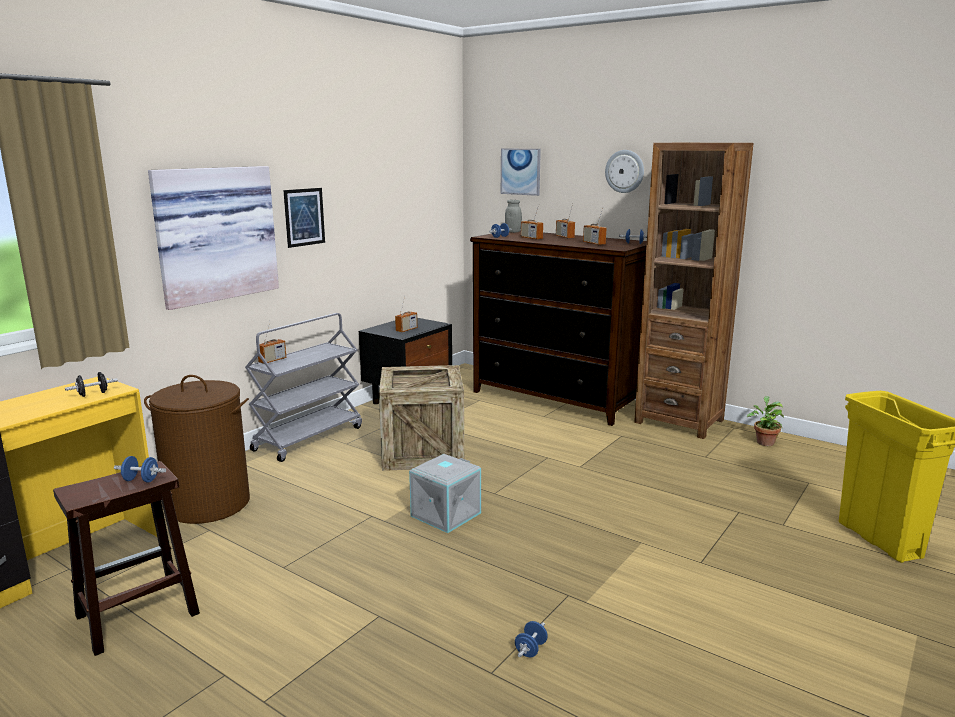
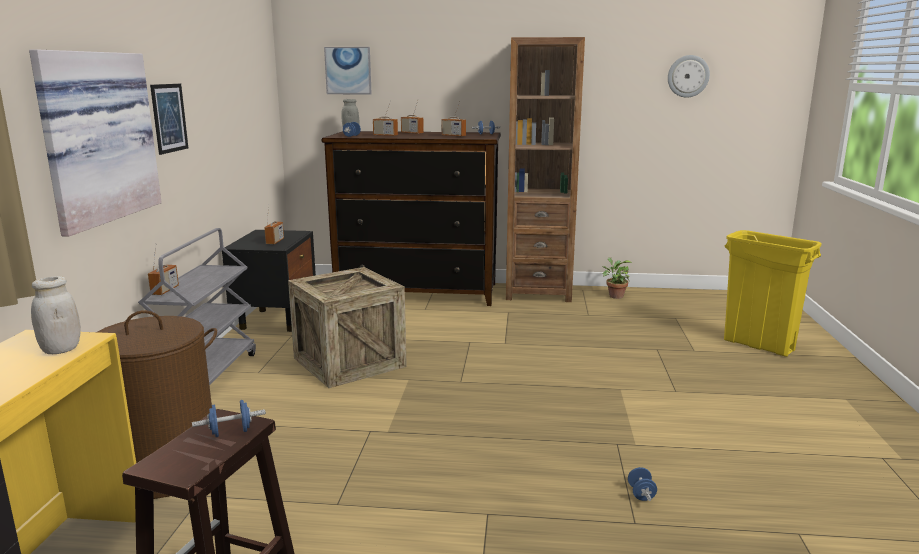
camera: 30 degrees left, 0 degrees up
black dumbbell [65,372,118,397] -> white jar [31,276,81,354]
grey storage box [409,454,481,533] -> none
wall clock [605,150,644,193] -> wall clock moved to [668,55,710,98]

